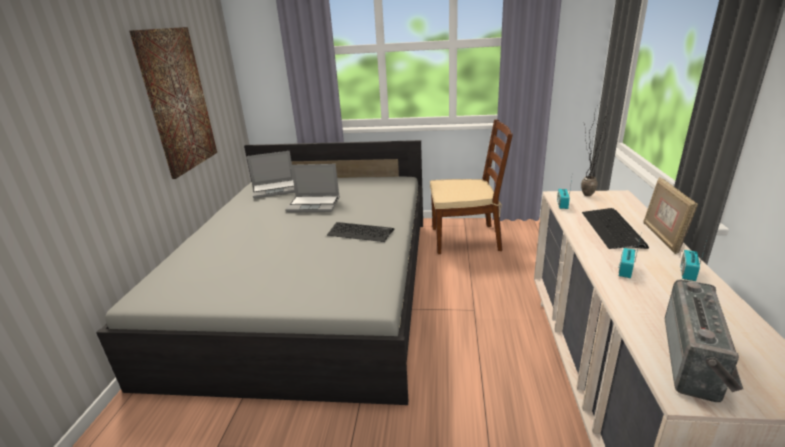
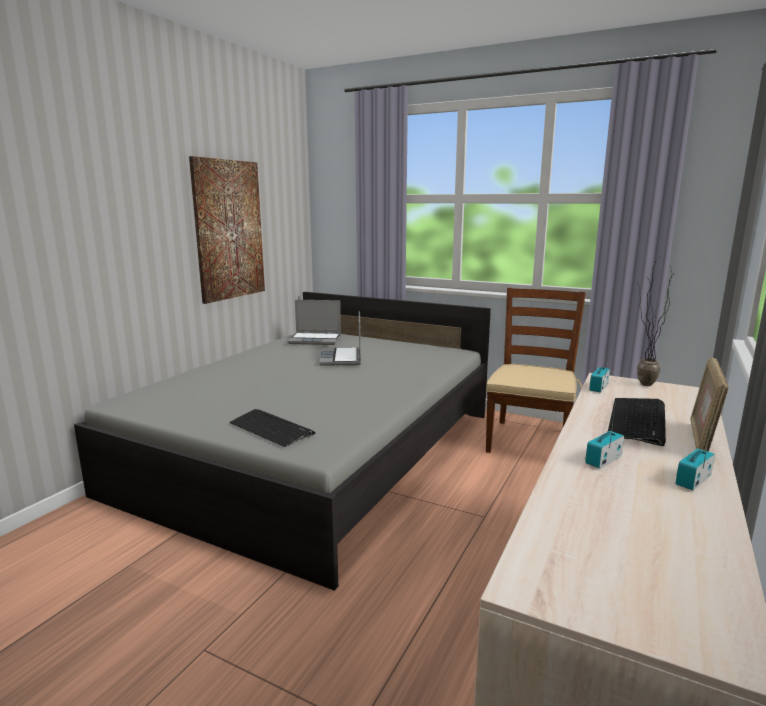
camera: 20 degrees right, 10 degrees down
laptop [285,164,340,212] -> laptop turned 60 degrees clockwise [319,311,361,366]
keyboard [327,222,395,242] -> keyboard moved to [229,409,315,447]
brown chair [430,119,513,254] -> brown chair turned 90 degrees counterclockwise [486,288,586,453]
radio [664,280,743,402] -> none

